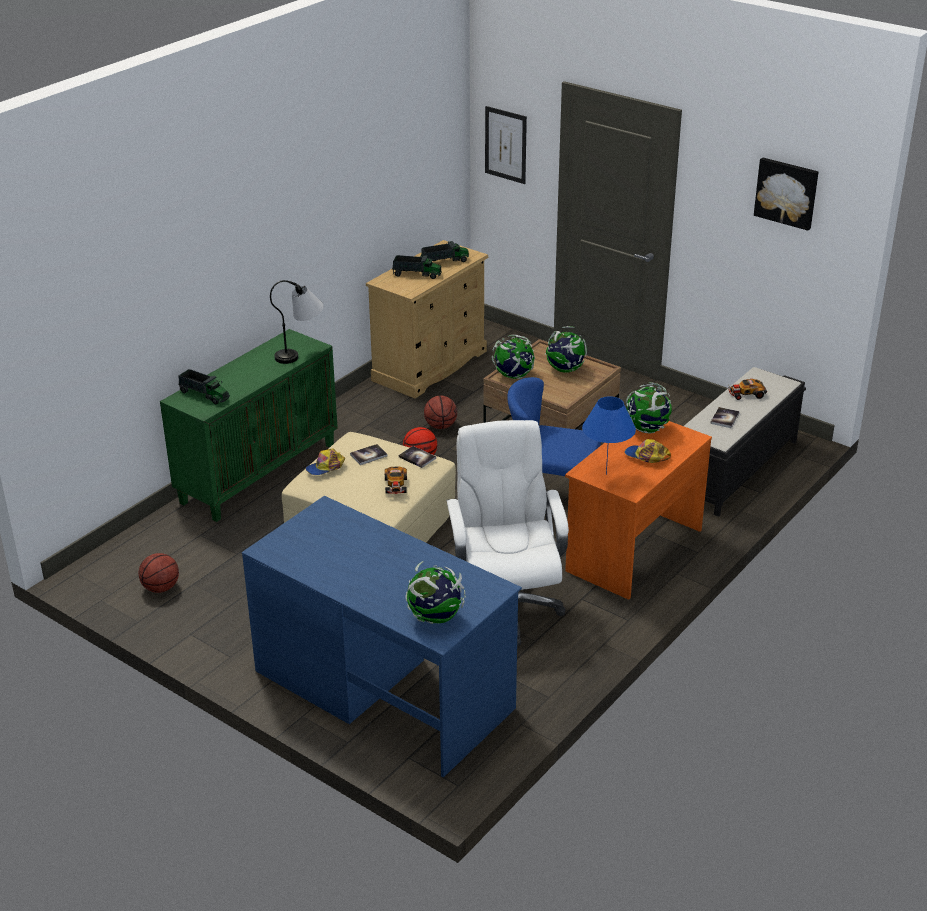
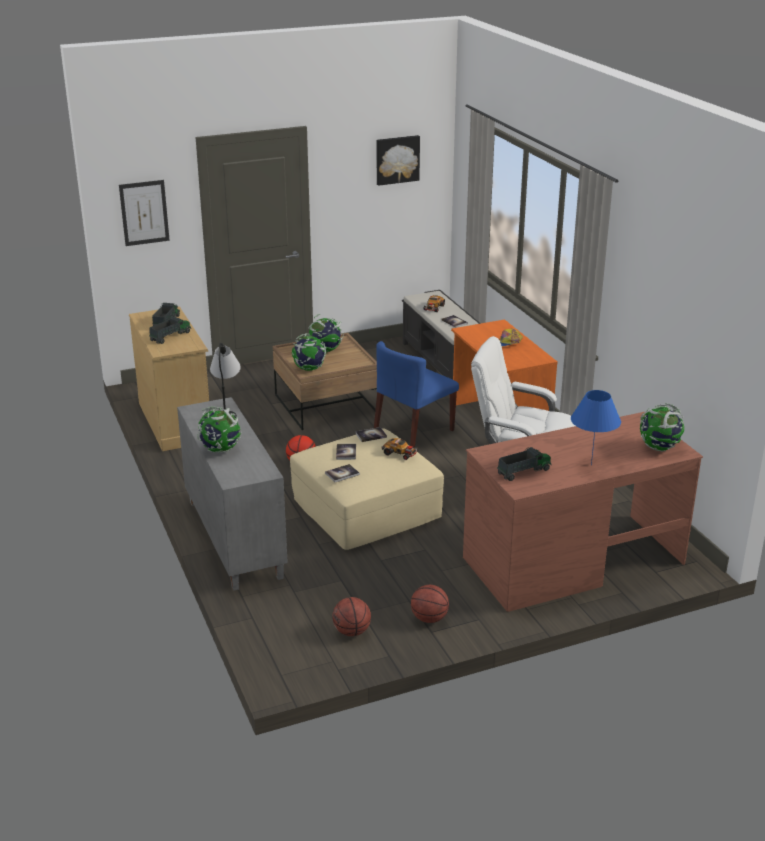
camera: 60 degrees left, 5 degrees down
green cabinet [160,329,338,522] -> grey cabinet [177,397,288,591]
toy truck [178,369,230,404] -> toy truck moved to [497,447,552,481]
blue desk [242,496,522,777] -> brown desk [463,412,703,612]
cap [306,448,345,475] -> book [325,464,360,482]
basketball [424,396,457,429] -> basketball moved to [411,585,449,623]
blue table lamp [582,396,636,475] -> blue table lamp moved to [571,390,621,465]
globe [626,382,672,433] -> globe moved to [197,406,242,453]

